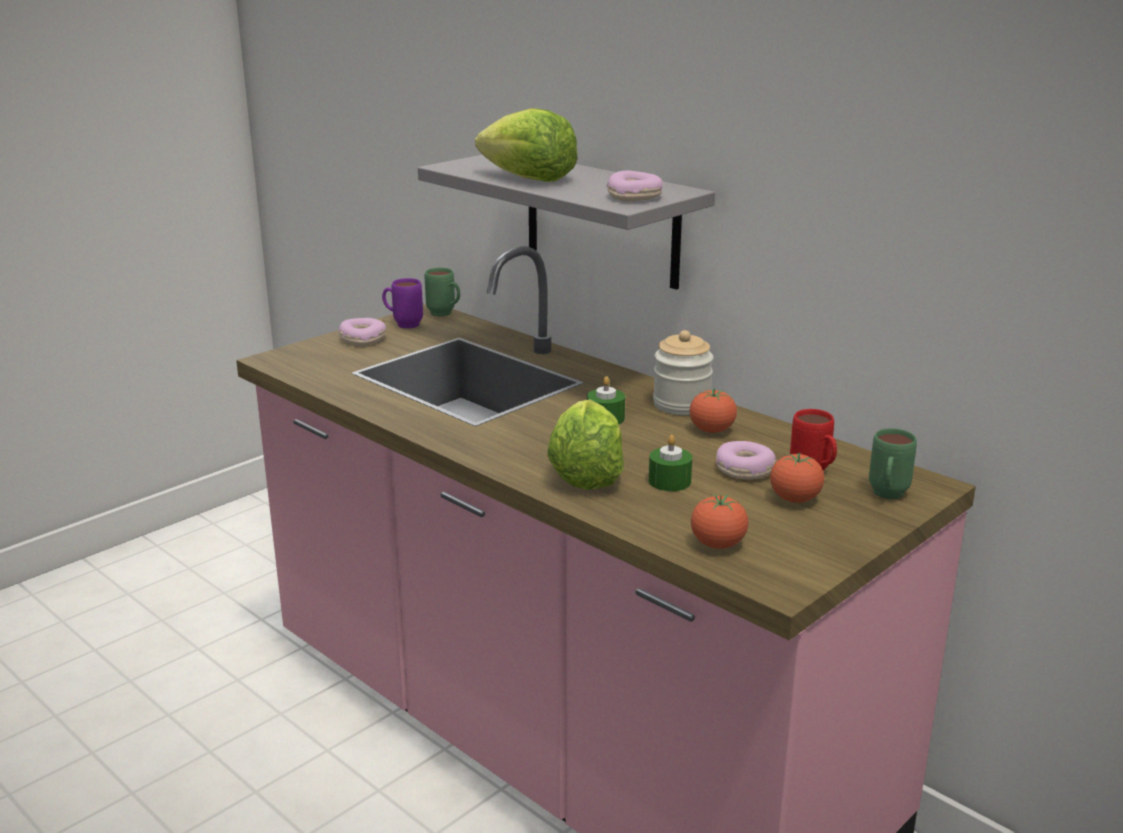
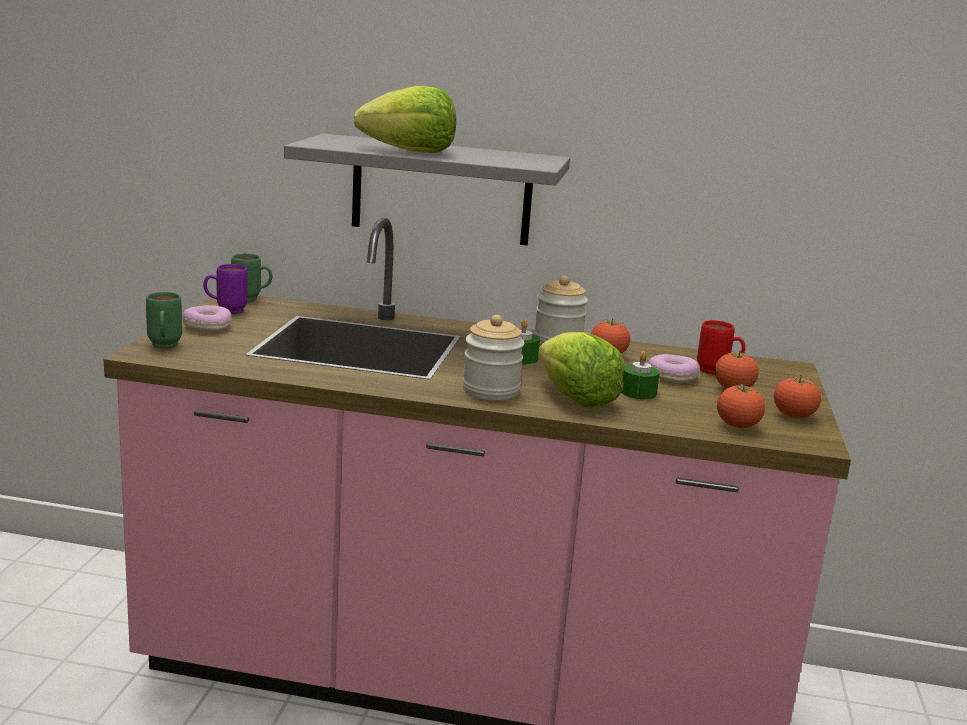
camera: 35 degrees left, 5 degrees down
donut [606,171,663,201] -> none
green mug [869,428,917,499] -> green mug moved to [146,292,182,348]
none -> jar [462,315,524,400]
none -> tomato [774,375,821,418]

